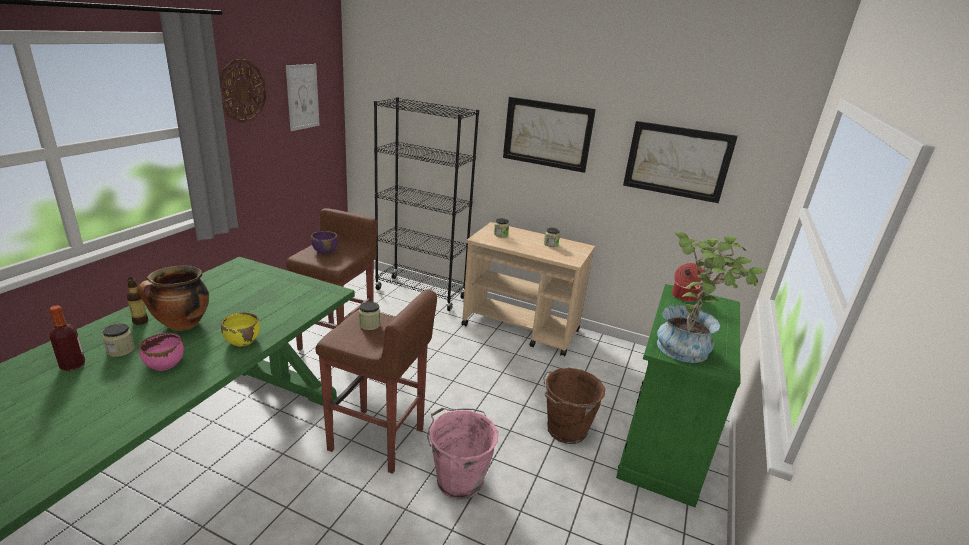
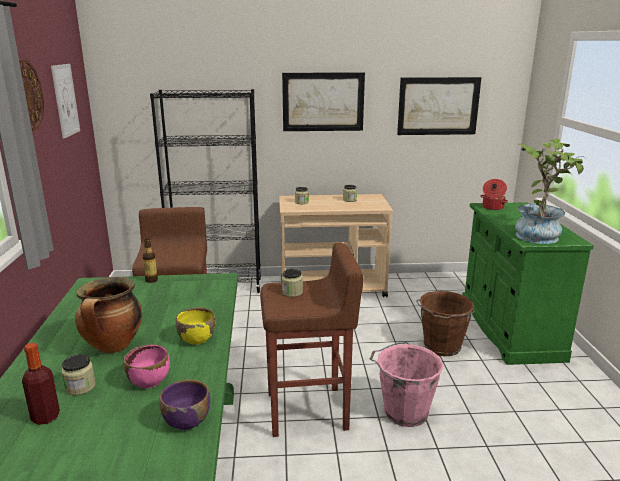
camera: 25 degrees left, 5 degrees down
bottle [127,277,148,325] -> bottle moved to [143,238,158,283]
purple bowl [311,231,338,254] -> purple bowl moved to [159,380,210,430]

